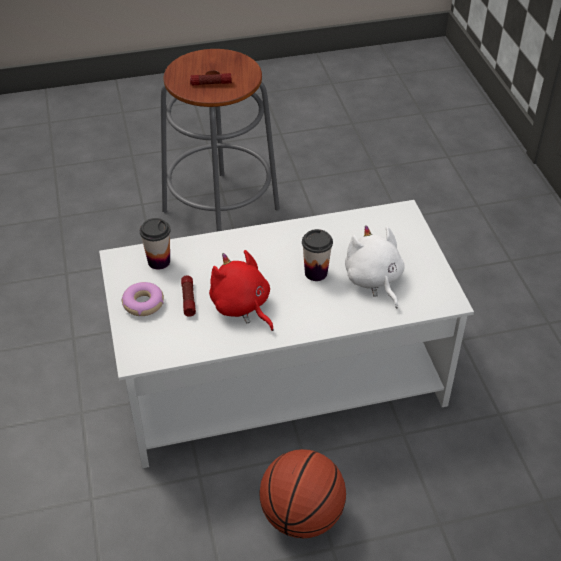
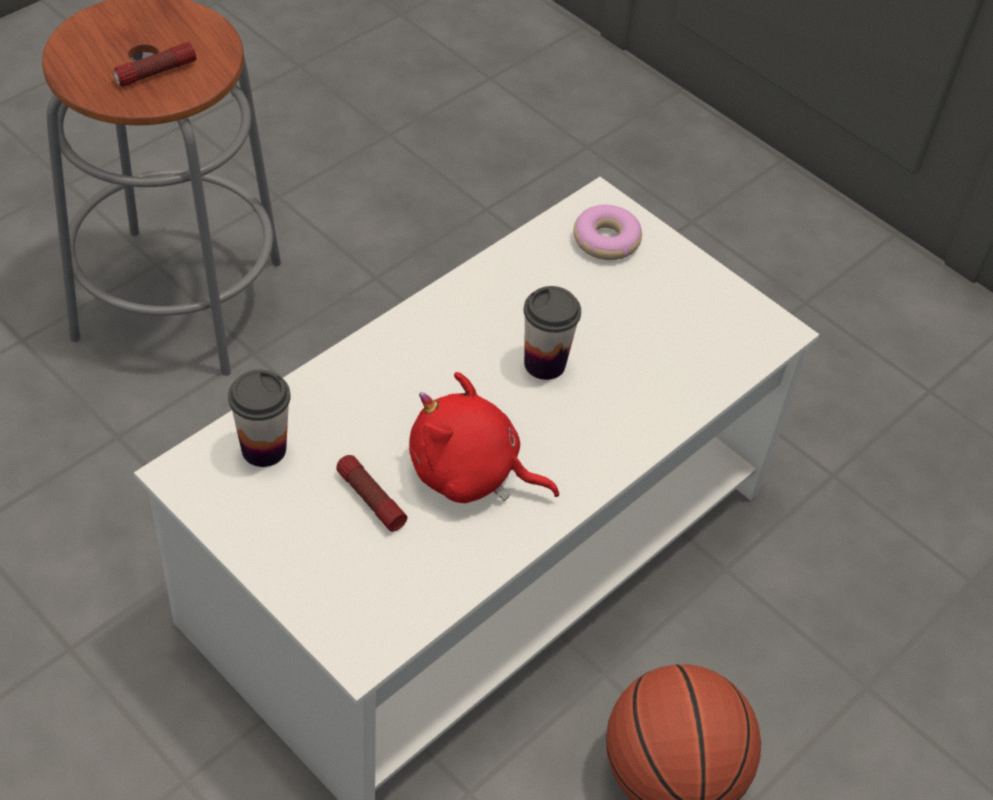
camera: 35 degrees left, 5 degrees up
donut [121,282,164,316] -> donut moved to [573,205,642,260]
white plush toy [345,225,405,308] -> none

